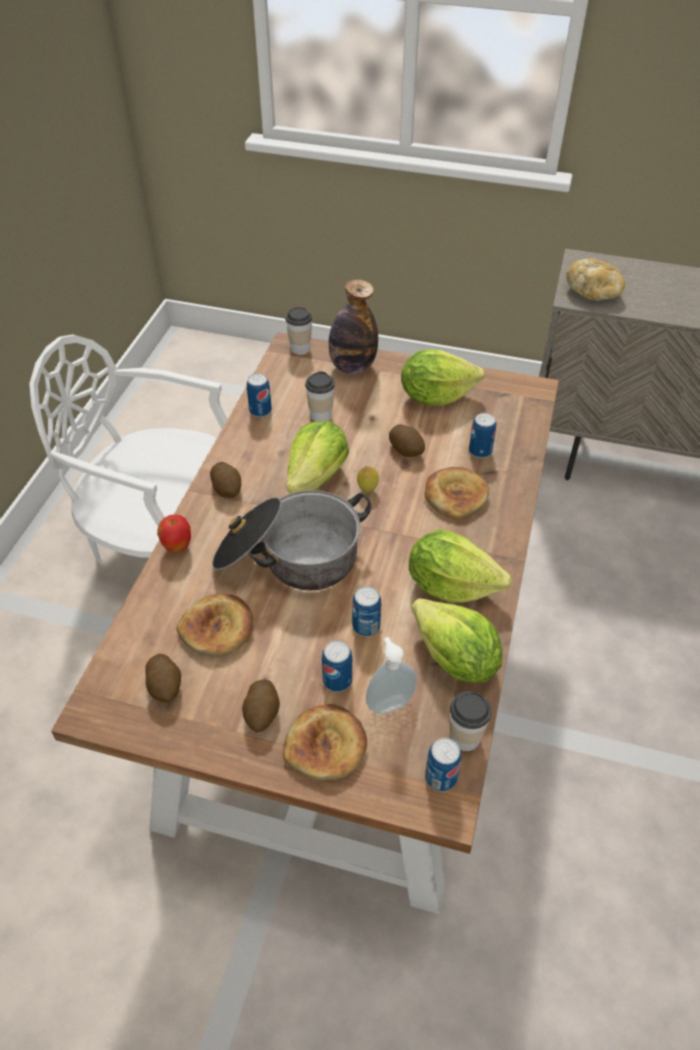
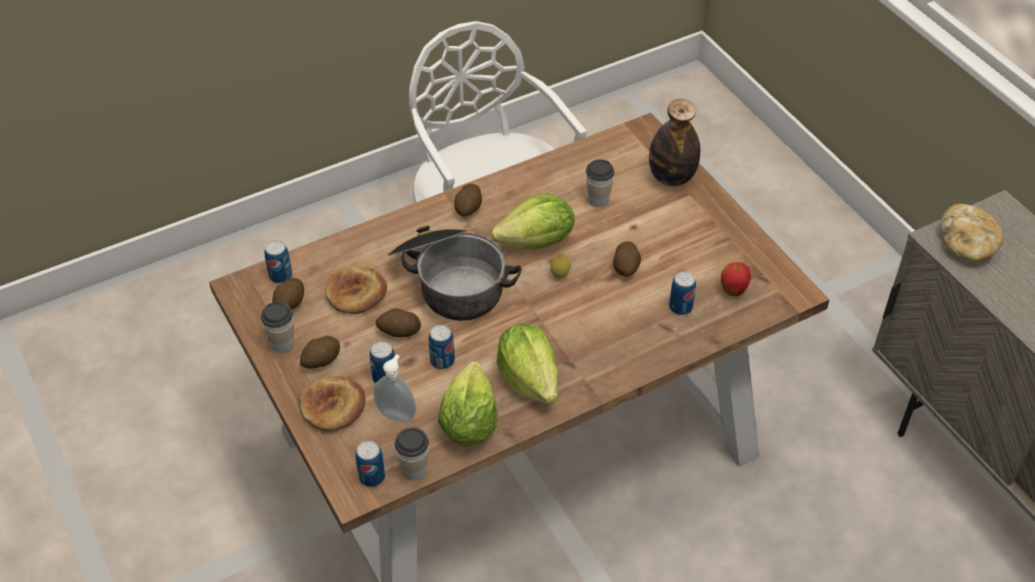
camera: 45 degrees right, 0 degrees up
apple [157,514,191,553] -> apple moved to [721,262,751,296]
can [247,373,272,417] -> can moved to [264,240,292,283]
cup [285,307,312,355] -> cup moved to [261,302,294,353]
lettuce [401,349,485,406] -> none
bread [424,467,489,519] -> none
none -> potato [376,308,421,337]

